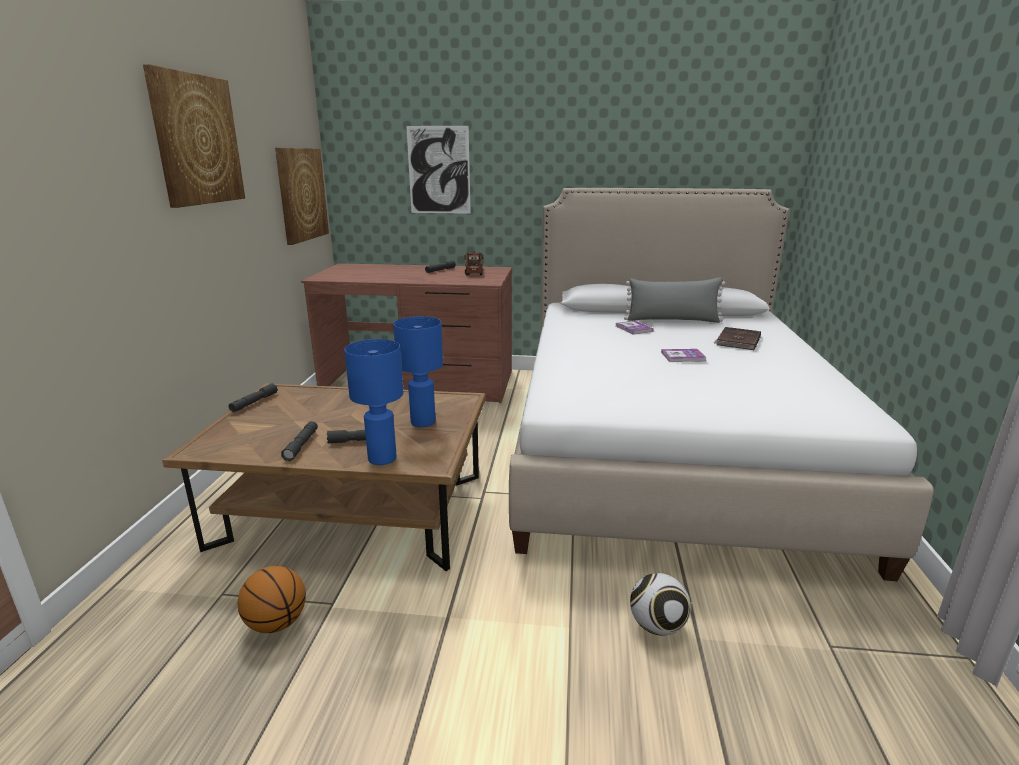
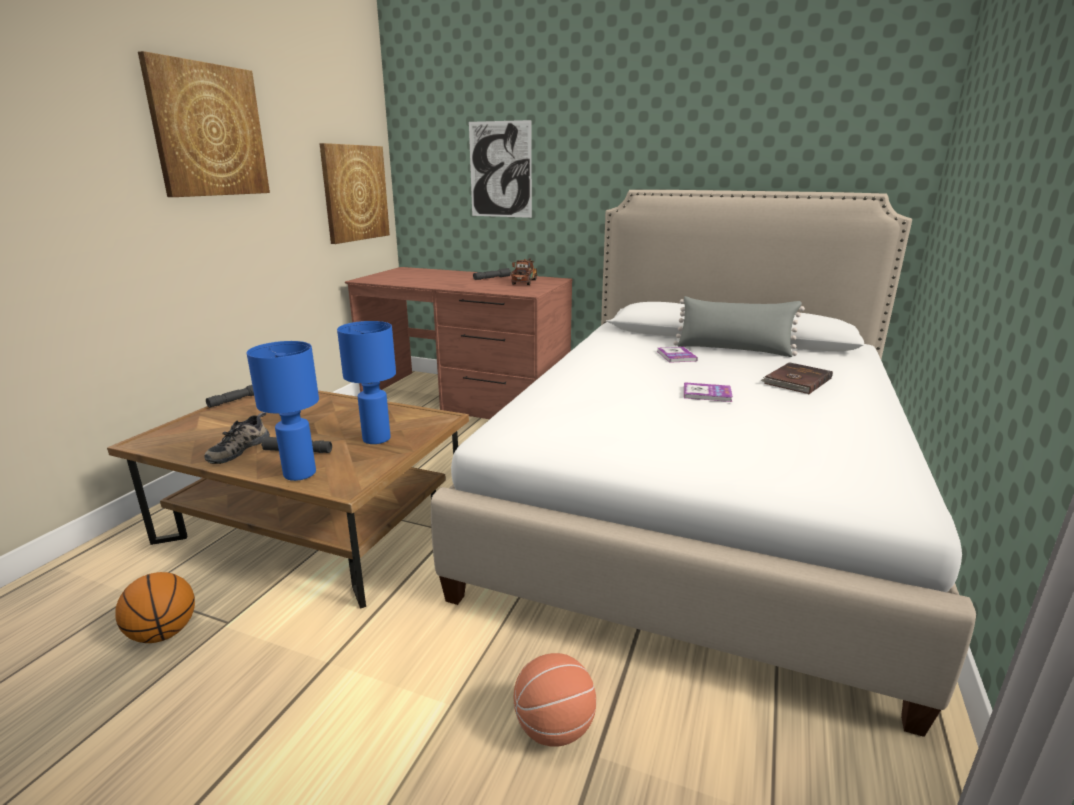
camera: 15 degrees right, 0 degrees up
grey flashlight [281,421,318,461] -> shoe [204,412,270,464]
football [630,573,691,636] -> basketball [514,653,596,746]

